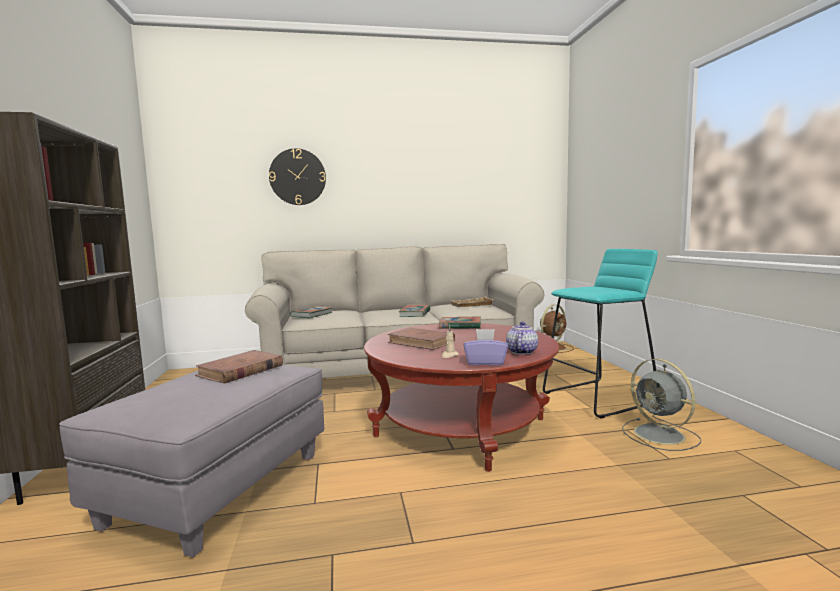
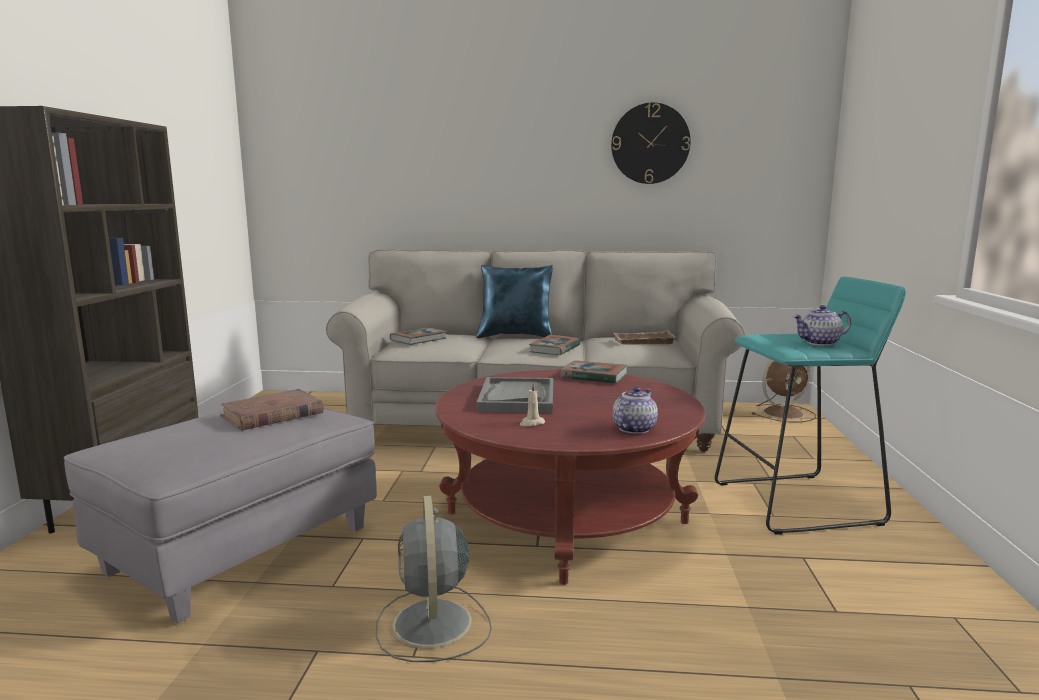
camera: 15 degrees right, 5 degrees up
wall clock [269,148,326,205] -> wall clock moved to [611,102,691,184]
brown book [388,328,455,350] -> grey tray [476,377,553,413]
purple tissue box [463,329,508,365] -> none
grey fan [622,359,701,451] -> grey fan moved to [375,495,492,662]
none -> blue pillow [476,265,554,338]
none -> teapot [793,305,851,346]

